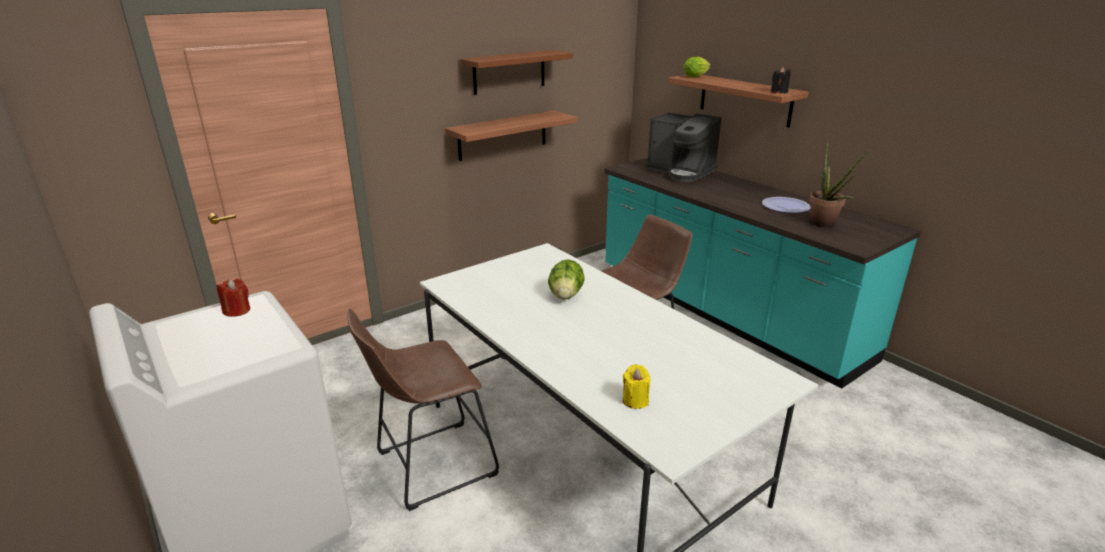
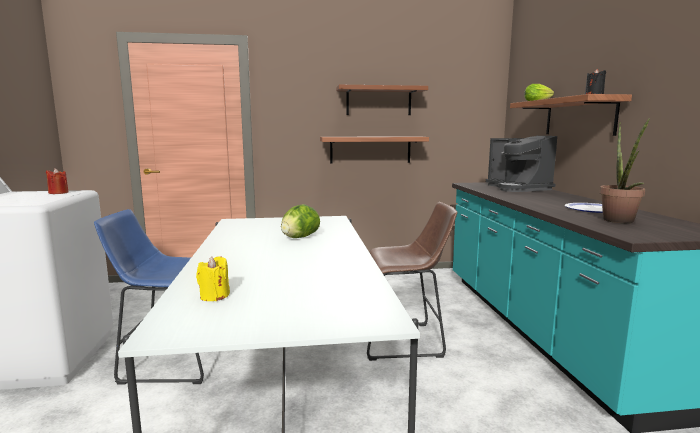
camera: 30 degrees right, 15 degrees down
brown stool [347,308,499,511] -> blue stool [94,209,204,385]

